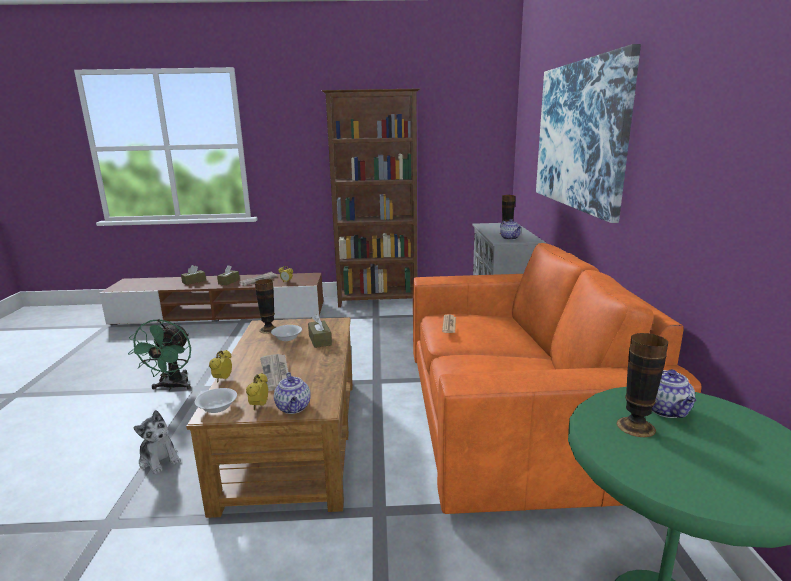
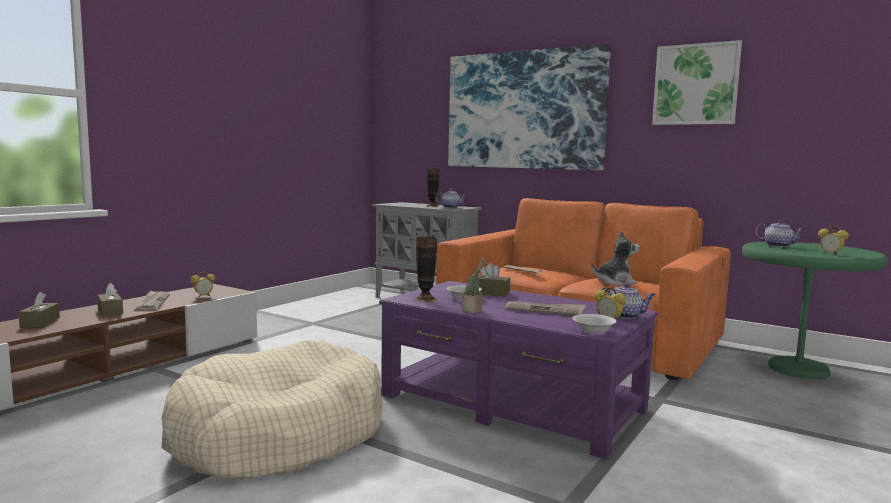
camera: 55 degrees left, 10 degrees down
green fan [128,319,191,391] -> beige dog bed [162,340,383,480]
plush toy [133,410,181,474] -> plush toy moved to [591,231,640,285]
brown coffee table [186,317,353,518] -> purple coffee table [379,281,658,459]
alarm clock [209,350,232,383] -> alarm clock moved to [818,226,849,255]
brown bookcase [322,88,420,308] -> none
vase [617,333,668,437] -> none
none -> potted plant [462,257,485,313]
none -> picture [652,40,742,125]

